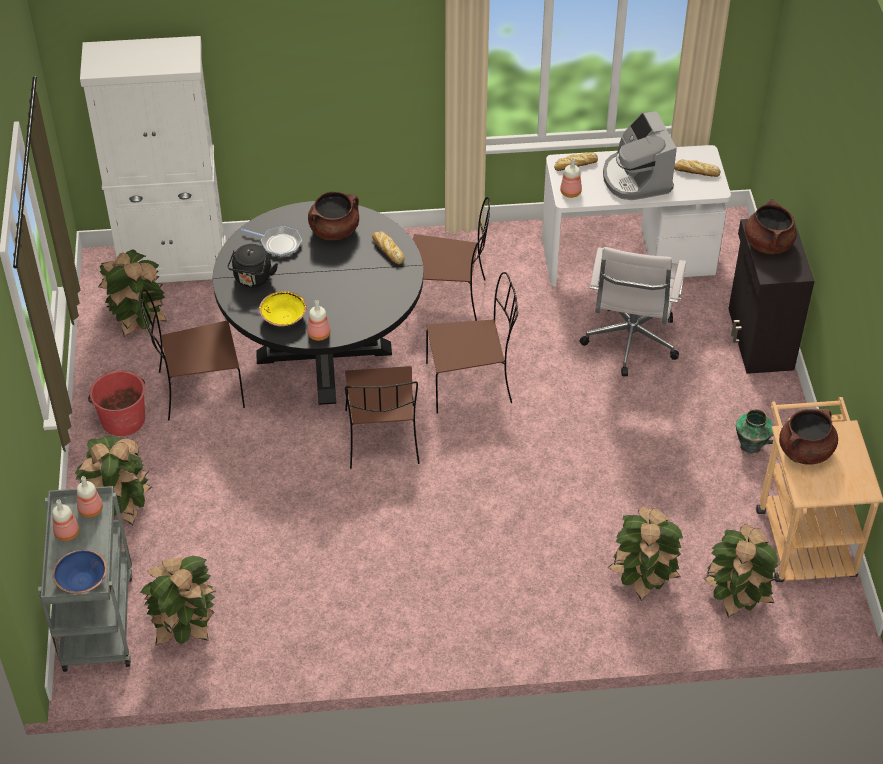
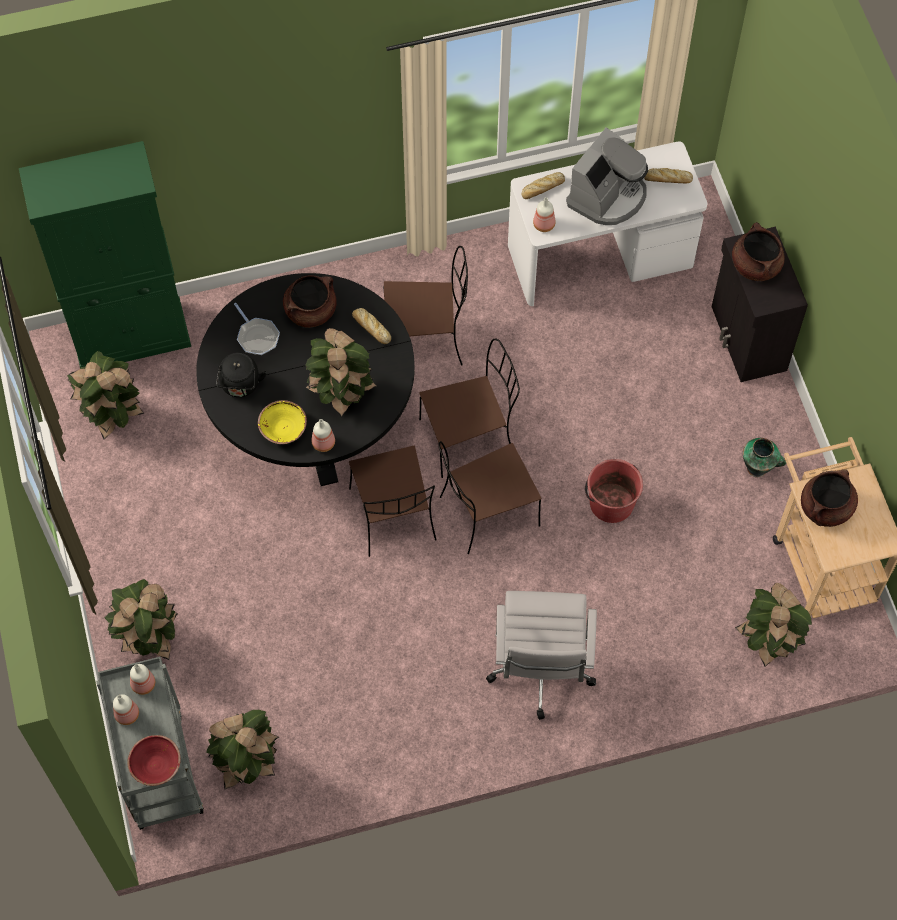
camera: 10 degrees left, 15 degrees up
blue bowl [52,550,107,594] -> red bowl [127,735,181,786]
white cabinet [80,36,226,283] -> green cabinet [19,141,191,367]
red bucket [88,371,145,436] -> red bucket moved to [585,459,643,523]
brown chair [141,290,245,421] -> brown chair moved to [439,441,541,554]
frying pan [241,226,302,257] -> frying pan turned 45 degrees clockwise [234,303,280,355]
white office chair [580,247,687,377] -> white office chair moved to [486,591,597,720]
coffee machine [603,111,677,200] -> coffee machine turned 120 degrees counterclockwise [566,127,648,225]
potted plant [607,506,683,601] -> potted plant moved to [305,328,378,417]

